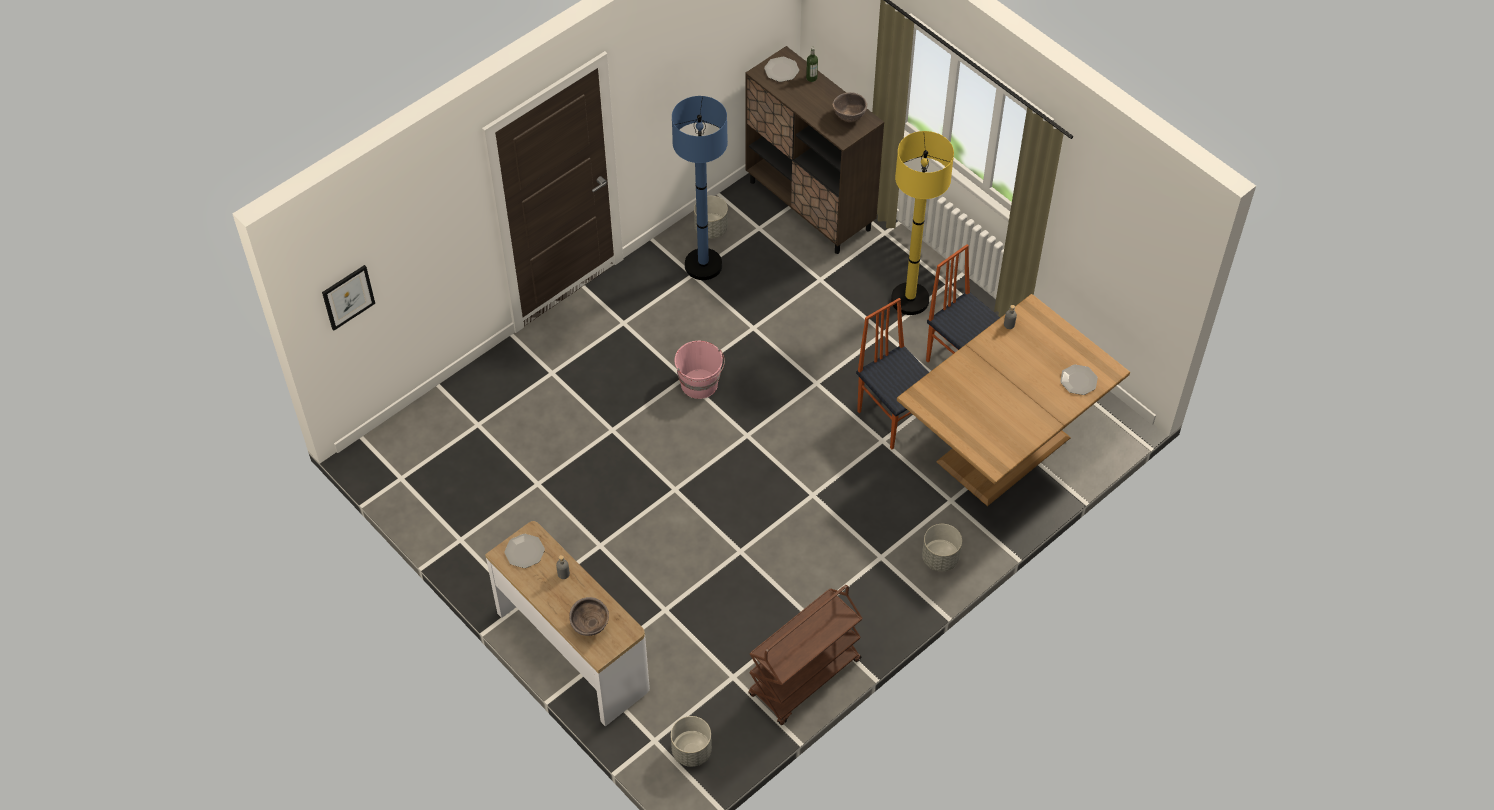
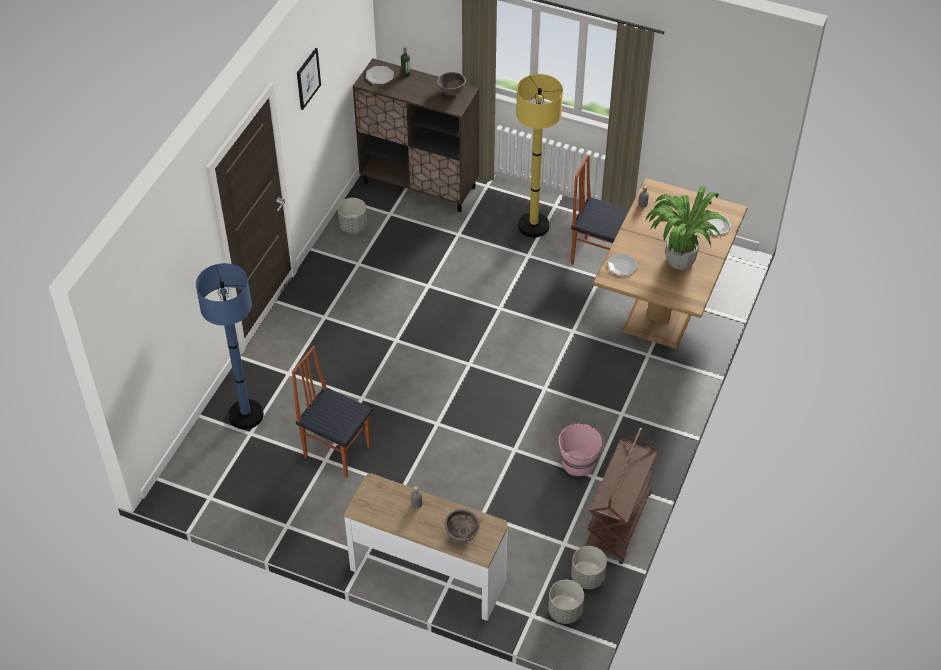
camera: 25 degrees left, 5 degrees down
picture [322,265,375,330] -> picture moved to [297,48,321,110]
plate [504,534,545,568] -> plate moved to [607,254,638,276]
blue floor lamp [672,96,728,280] -> blue floor lamp moved to [196,263,264,429]
pink bucket [674,341,725,399] -> pink bucket moved to [559,424,604,476]
chair [856,298,929,449] -> chair moved to [292,346,373,478]
grey planter [922,524,962,571] -> grey planter moved to [571,546,607,589]
none -> potted plant [646,186,729,270]

